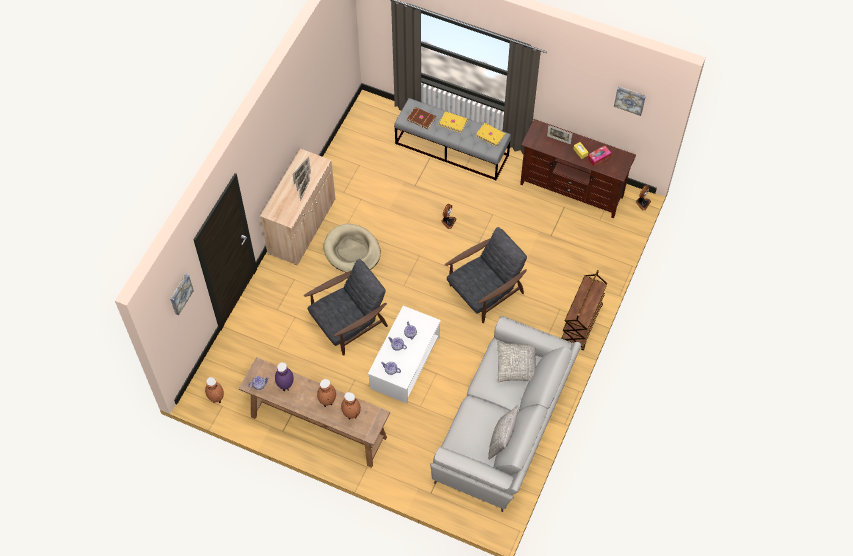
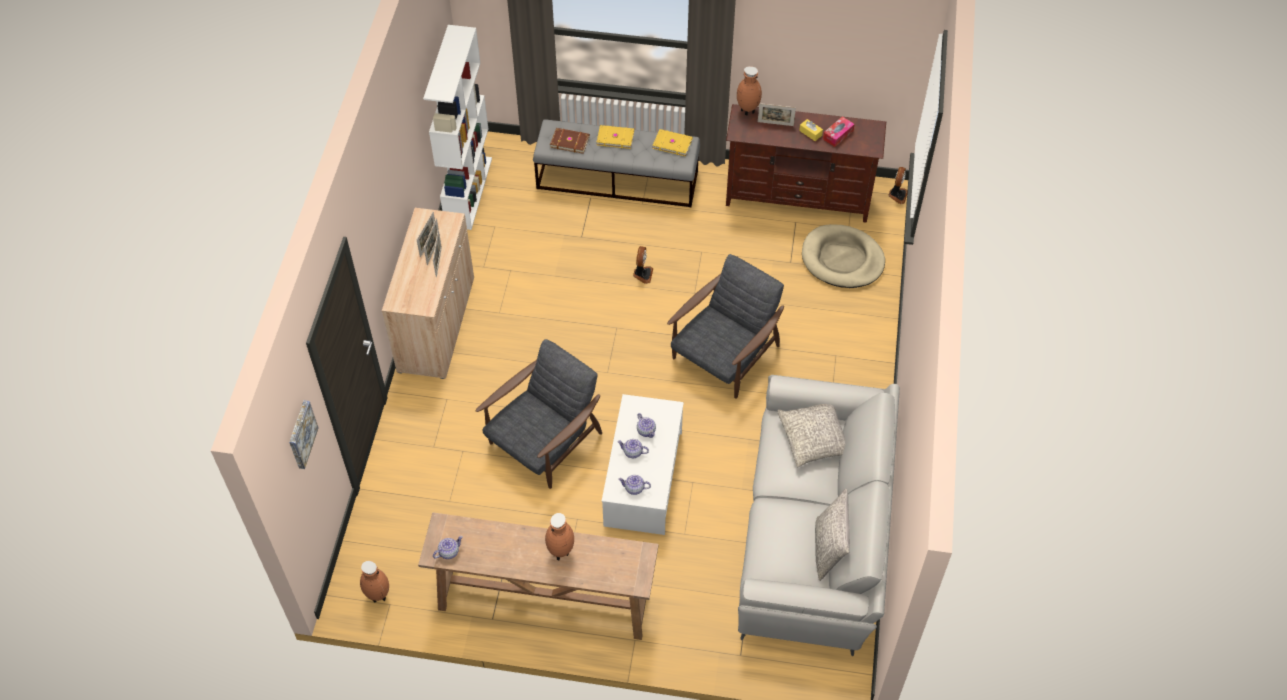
camera: 15 degrees left, 5 degrees down
purple vase [275,362,294,391] -> none
beige dog bed [324,224,381,272] -> beige dog bed moved to [802,224,885,288]
brown vase [341,392,361,419] -> brown vase moved to [737,66,762,116]
brown cart [561,270,607,350] -> none
picture [614,86,646,116] -> none
none -> white bookcase [423,25,492,230]

